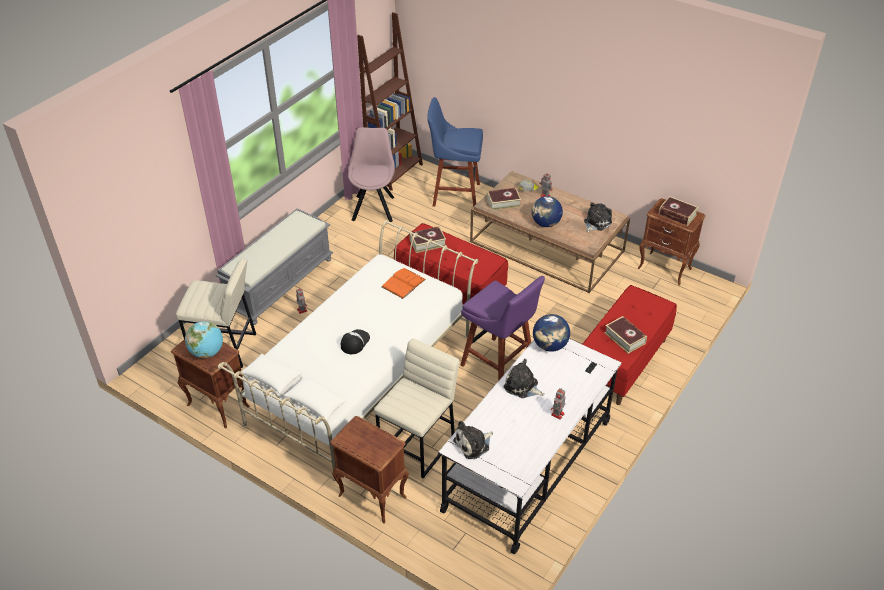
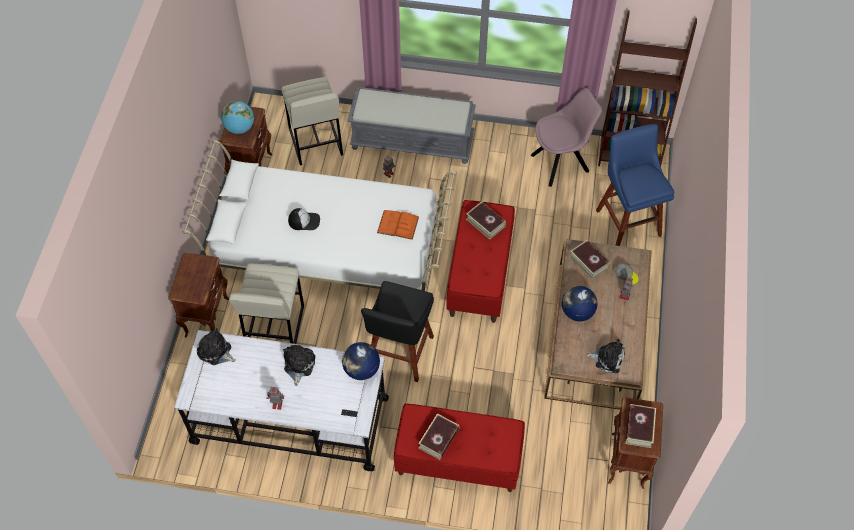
camera: 65 degrees right, 15 degrees up
beige chair [374,338,459,478] -> beige chair turned 90 degrees clockwise [229,263,304,344]
purple stool [461,276,545,381] -> black stool [361,281,434,382]

